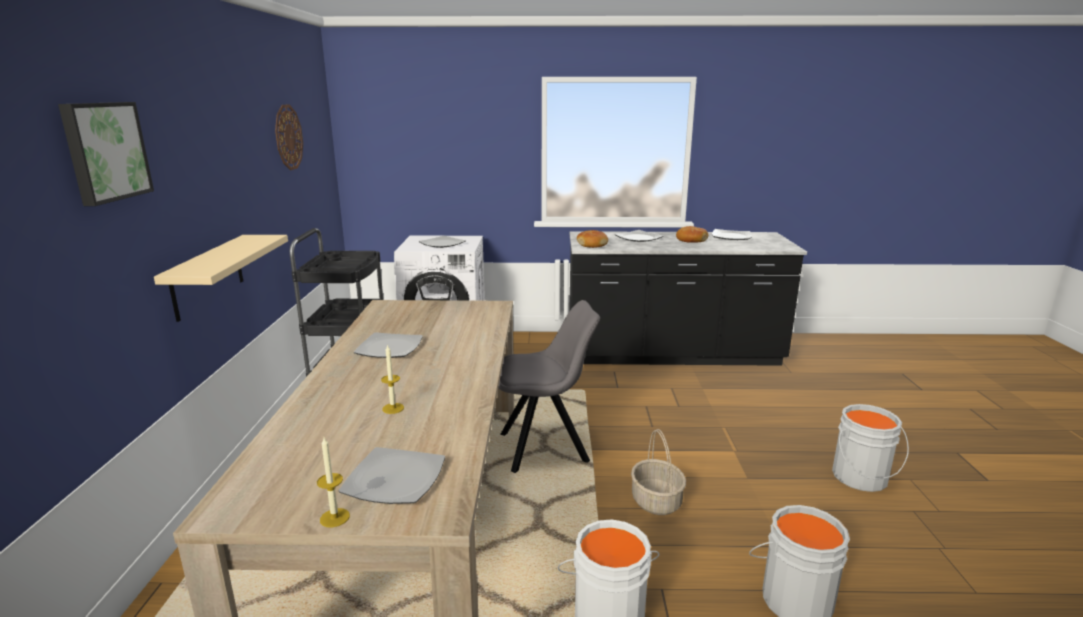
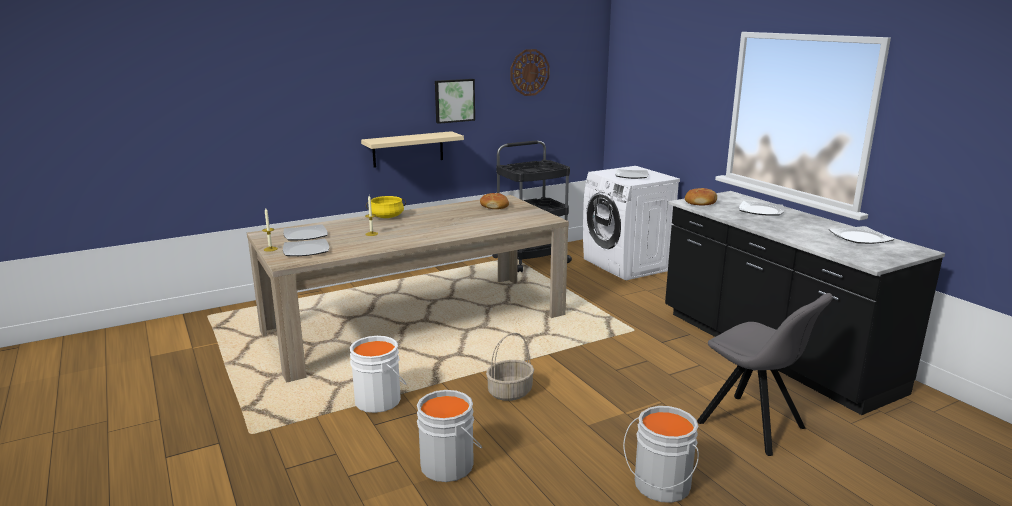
camera: 60 degrees right, 0 degrees up
picture [58,102,154,206] -> picture moved to [435,79,475,124]
plate [354,332,423,358] -> plate moved to [283,224,328,241]
grey chair [498,300,600,473] -> grey chair moved to [697,293,833,456]
bread [676,226,708,243] -> bread moved to [480,193,509,209]
none -> yellow cooking pot [366,196,406,218]

